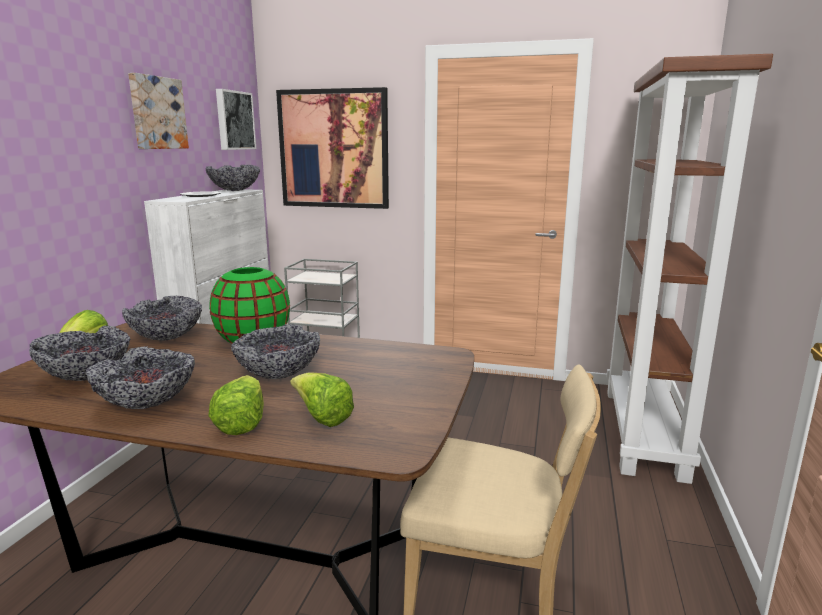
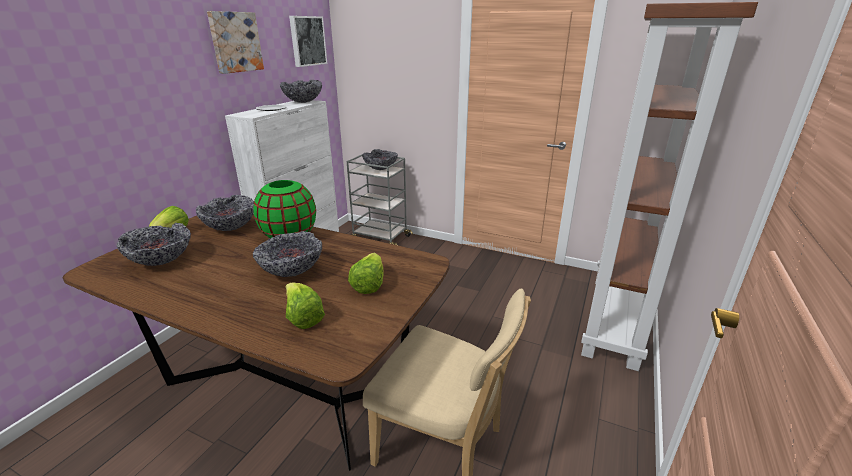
camera: 10 degrees right, 10 degrees up
bowl [86,347,195,409] -> bowl moved to [362,149,398,170]
lettuce [208,375,264,435] -> lettuce moved to [348,253,384,294]
picture [276,87,389,209] -> none

